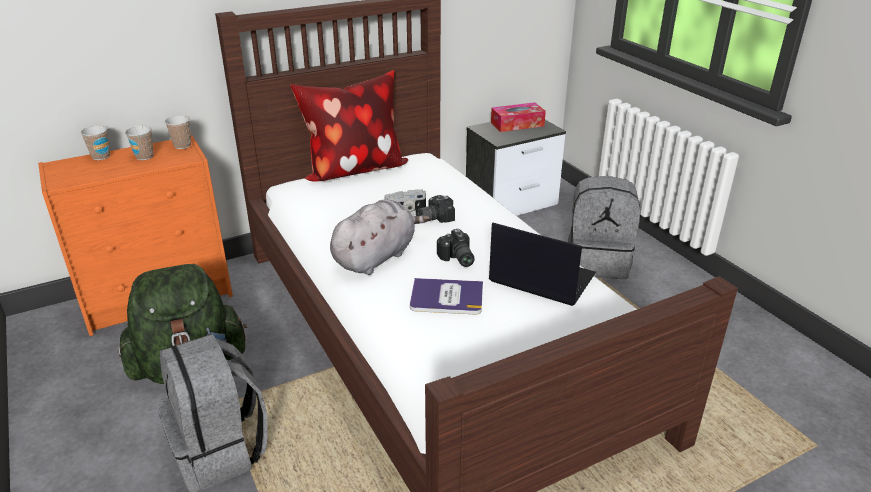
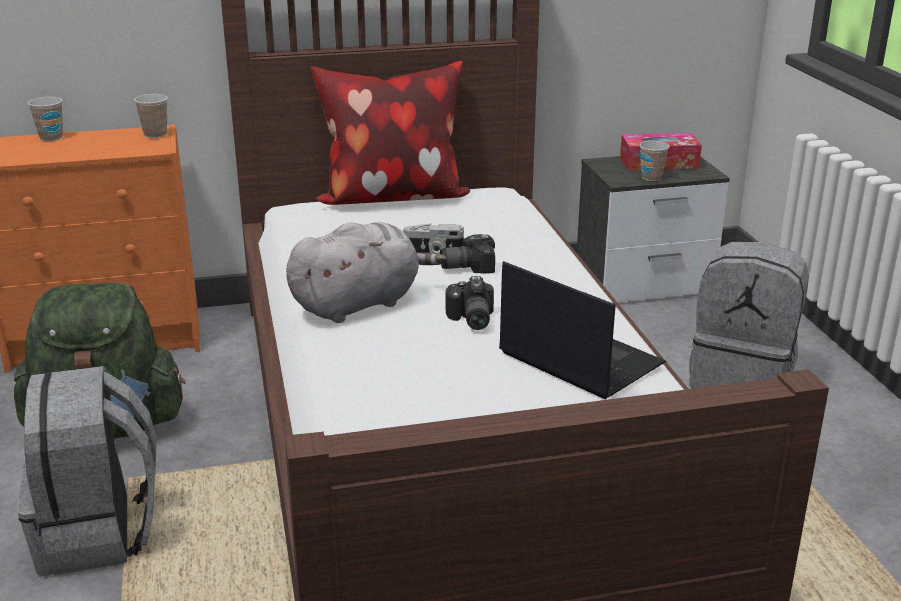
camera: 15 degrees right, 5 degrees down
cup [125,126,153,160] -> cup moved to [639,141,669,181]
book [410,278,483,315] -> none

